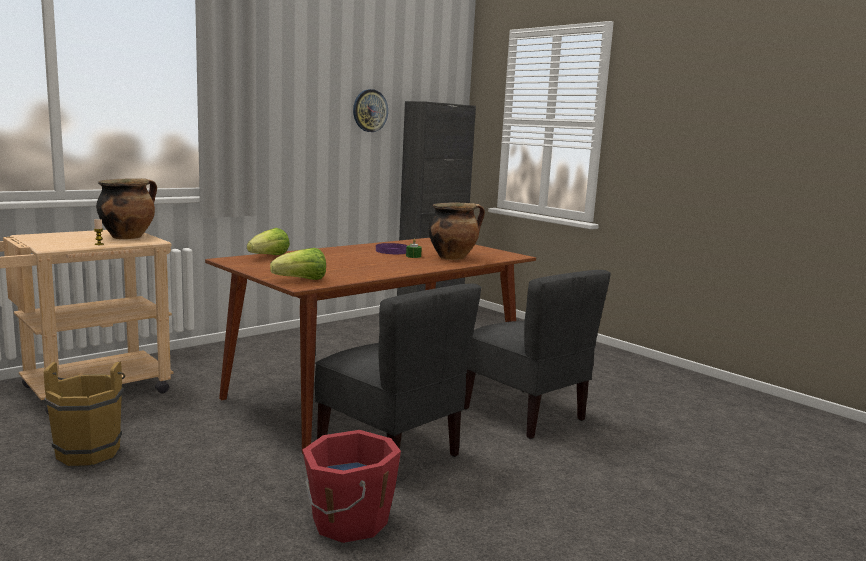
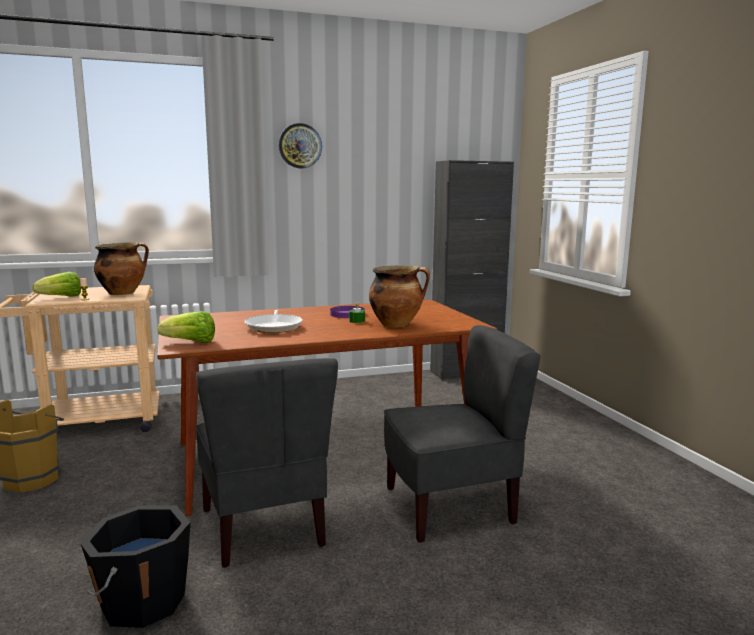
camera: 25 degrees right, 0 degrees up
lettuce [247,228,290,255] -> lettuce moved to [33,272,81,297]
red bucket [302,430,401,543] -> black bucket [80,506,190,628]
wall clock [353,89,388,132] -> wall clock moved to [279,123,322,168]
grey chair [464,270,611,439] -> grey chair turned 90 degrees counterclockwise [384,325,540,543]
none -> frying pan [245,309,303,333]

